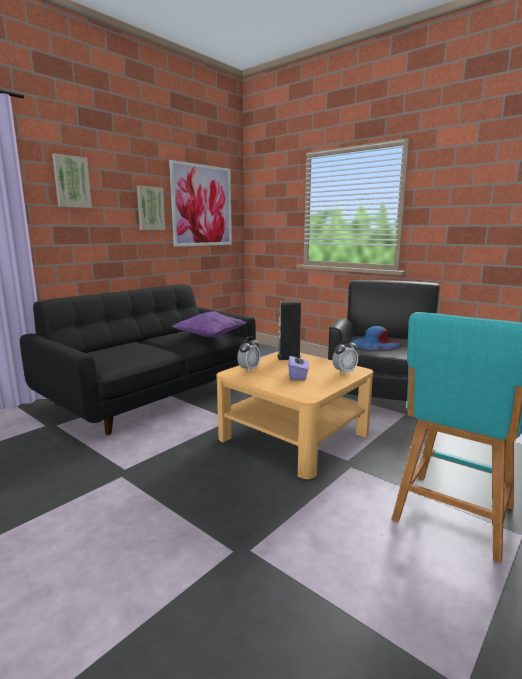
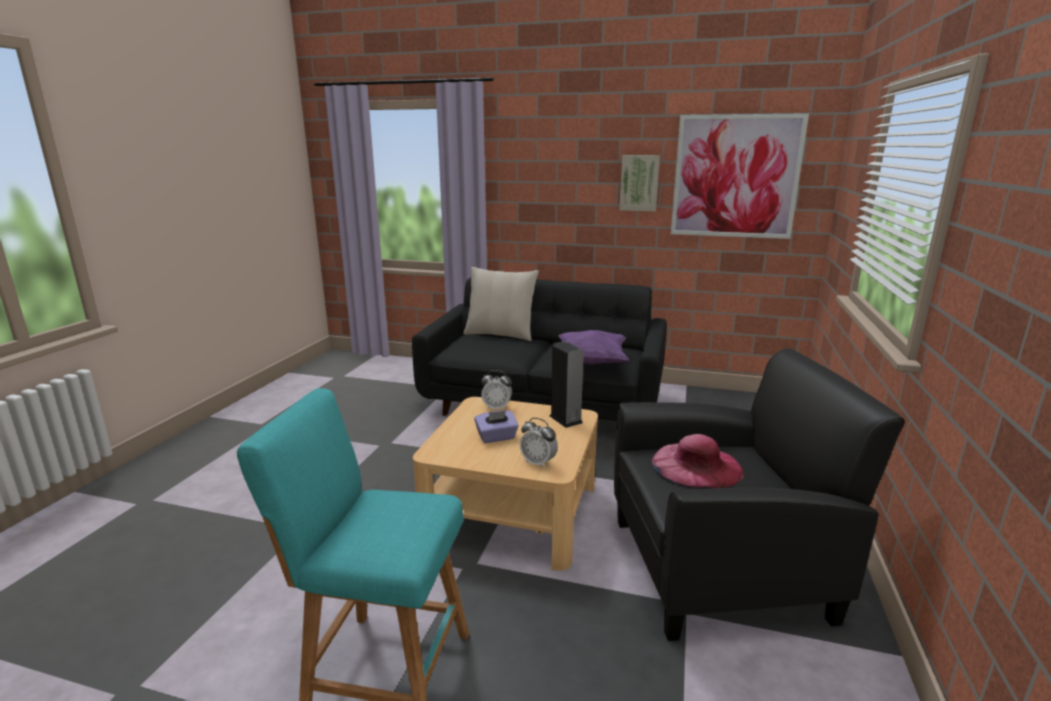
camera: 65 degrees right, 5 degrees up
picture [52,154,92,208] -> none
blue hat [352,326,402,350] -> pink hat [652,434,743,489]
none -> beige pillow [463,267,539,341]

